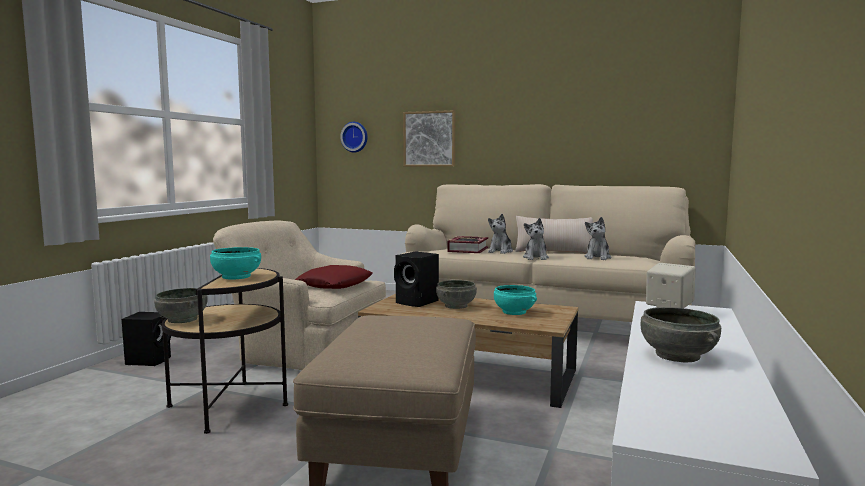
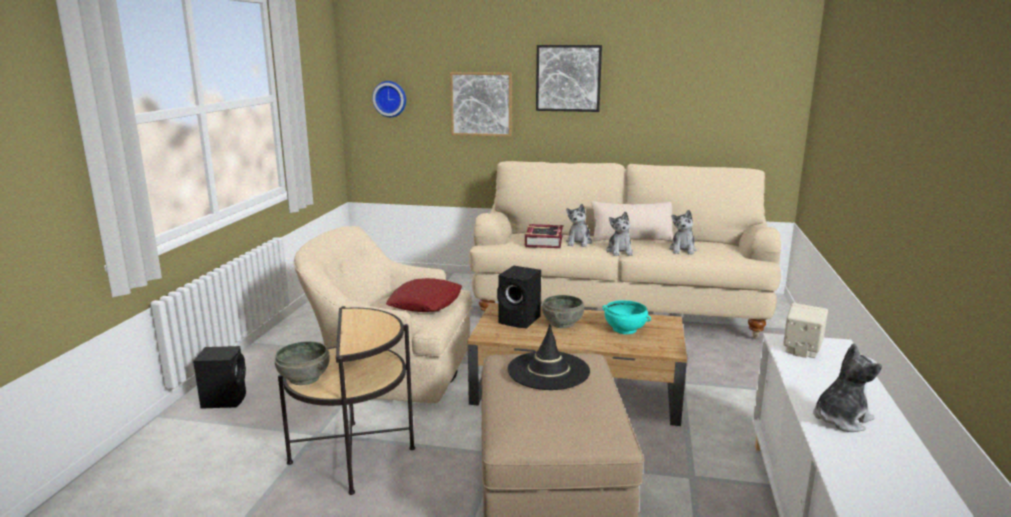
camera: 10 degrees left, 10 degrees up
turquoise bowl [210,247,261,279] -> none
grey bowl [641,307,721,362] -> plush toy [813,343,882,432]
none -> black hat [508,324,590,390]
none -> picture [536,45,602,112]

